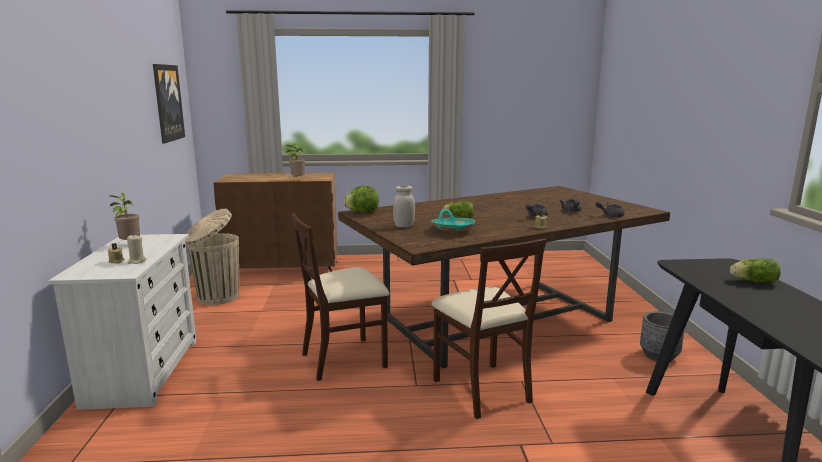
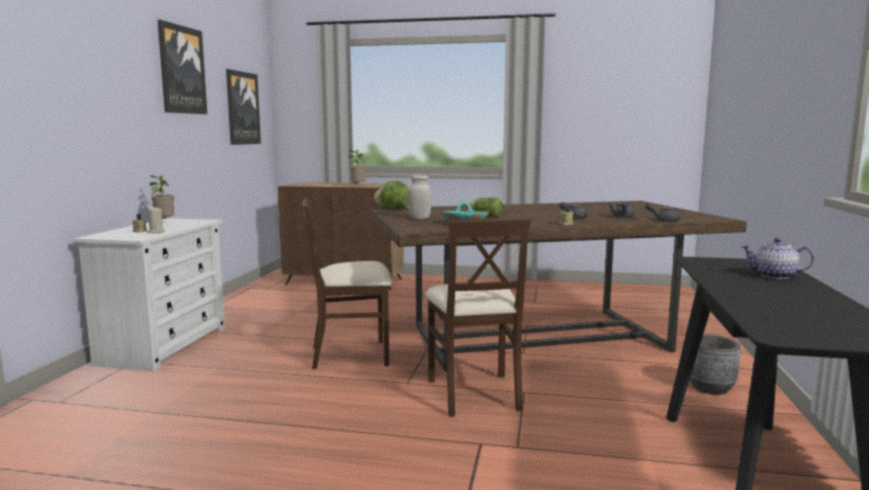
camera: 15 degrees right, 5 degrees down
beige trash can [185,208,240,305] -> none
lettuce [730,258,781,283] -> teapot [741,238,814,279]
none -> picture [158,19,207,114]

